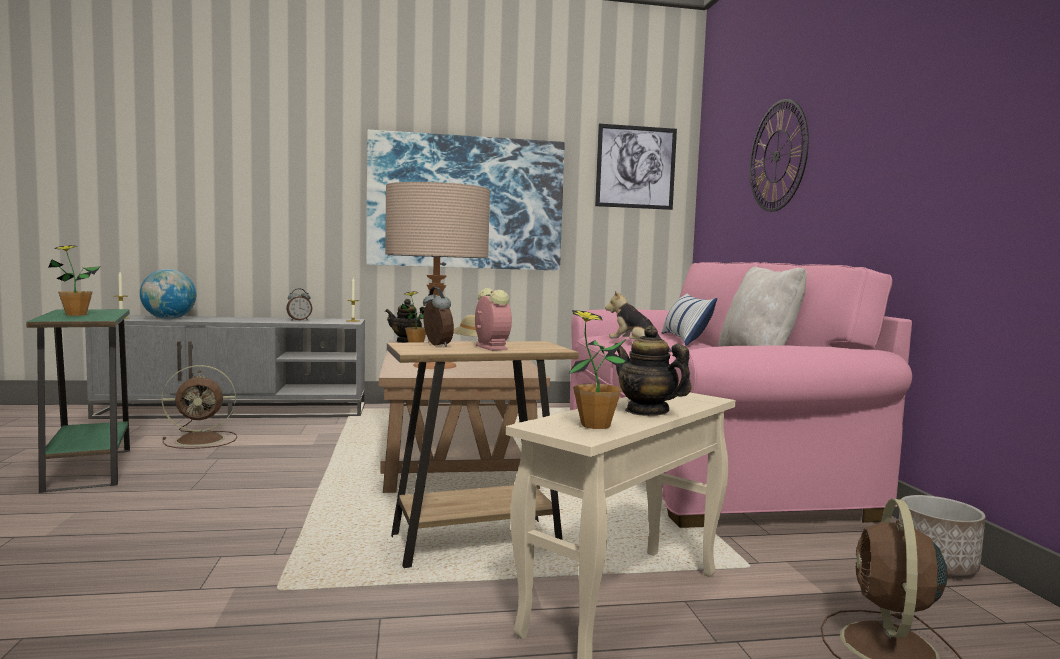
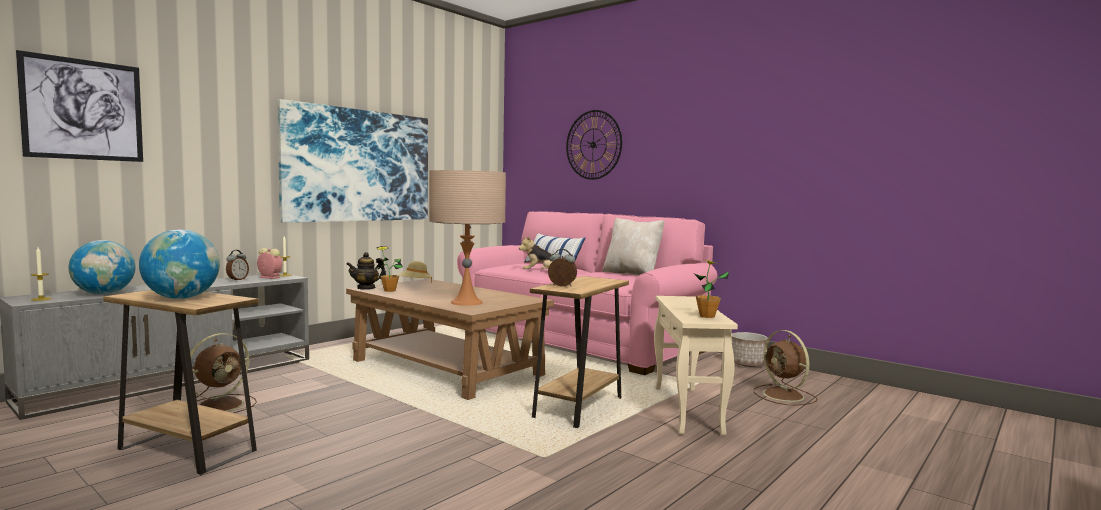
camera: 40 degrees left, 0 degrees up
green side table [26,309,130,493] -> brown side table [103,290,259,475]
potted plant [48,245,101,316] -> globe [139,230,220,299]
alarm clock [475,288,512,351] -> alarm clock moved to [257,248,282,279]
picture [595,124,677,210] -> picture moved to [16,50,143,162]
teapot [614,326,692,416] -> none

